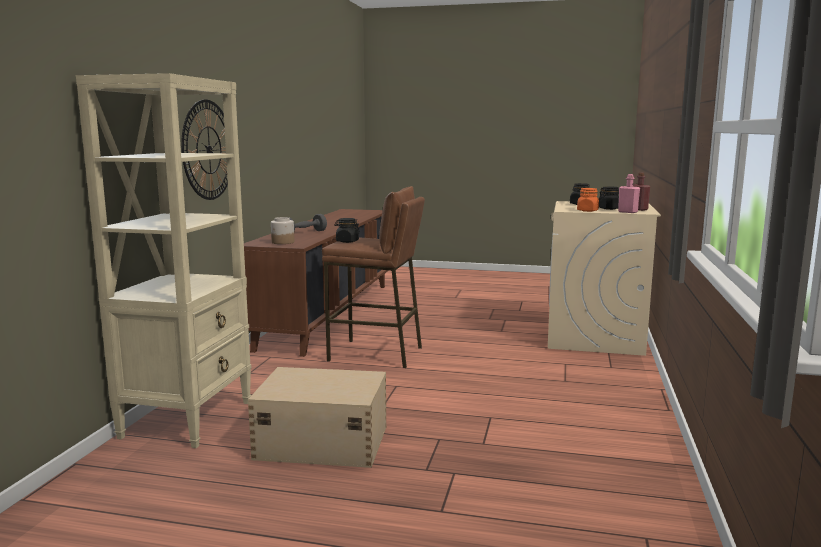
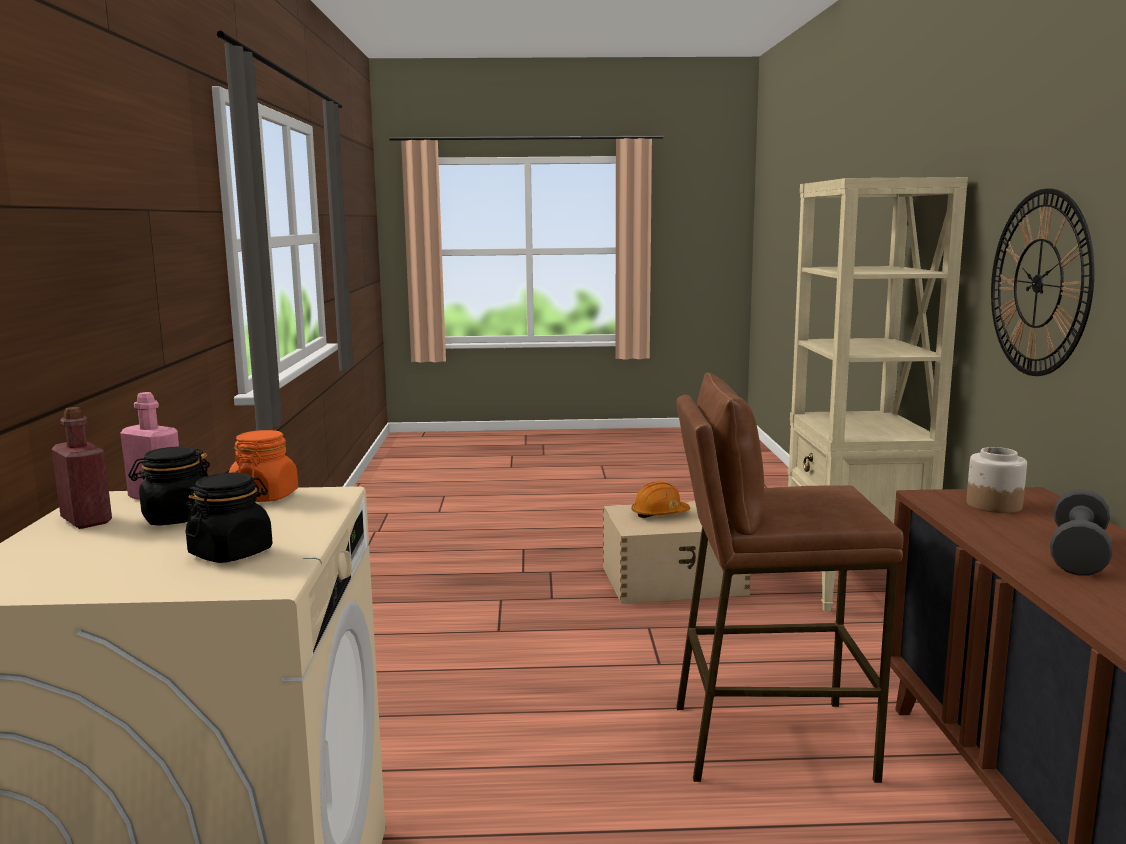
camera: 165 degrees right, 0 degrees up
black jar [334,218,360,243] -> none
none -> orange hard hat [631,482,690,518]

